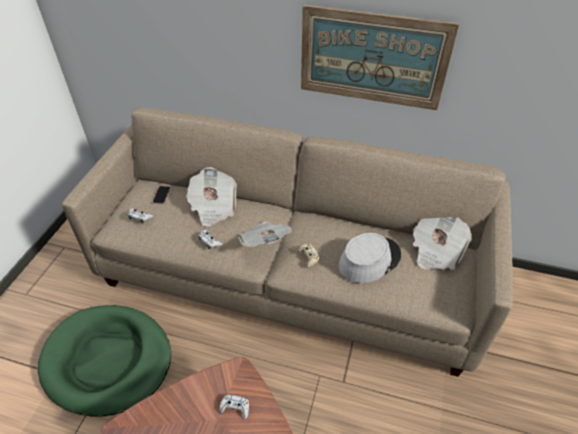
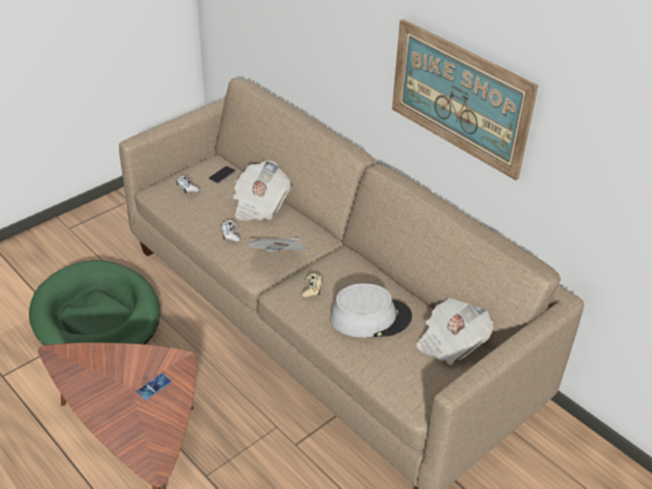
camera: 30 degrees right, 5 degrees down
white game controller [219,394,249,419] -> phone [136,373,171,400]

